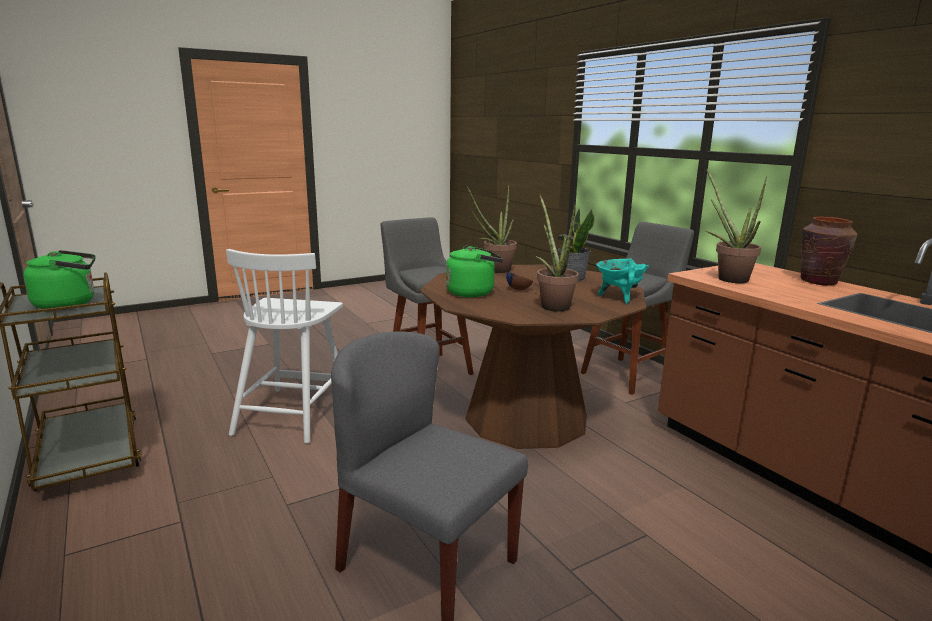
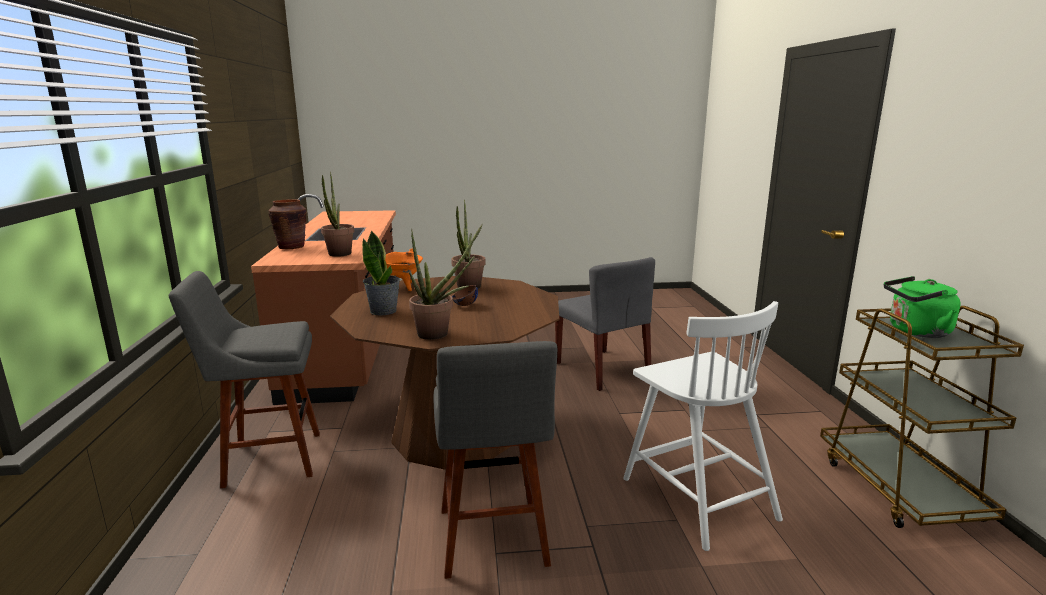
camera: 155 degrees left, 0 degrees up
white chair [226,249,343,444] -> white chair turned 120 degrees clockwise [623,301,783,551]
green kettle [446,245,503,297] -> none
turquoise cooking pot [596,258,649,305] -> orange cooking pot [385,249,423,291]

